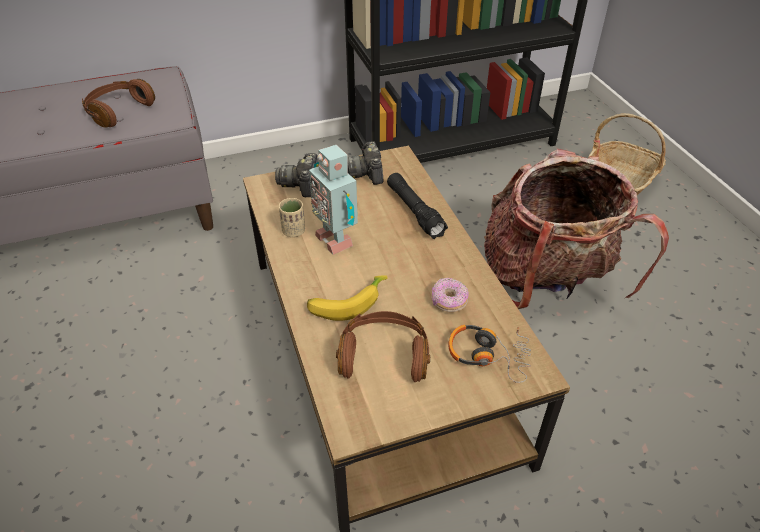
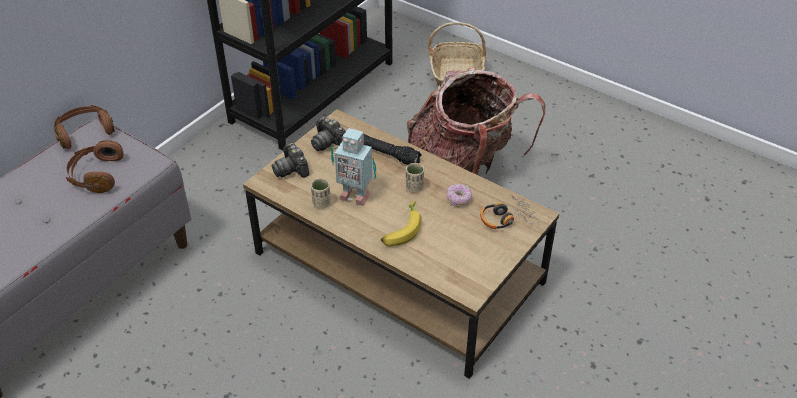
camera: 35 degrees left, 0 degrees up
brown headphones [336,311,430,382] -> brown headphones moved to [54,105,115,149]
none -> beige cup [406,163,424,193]

